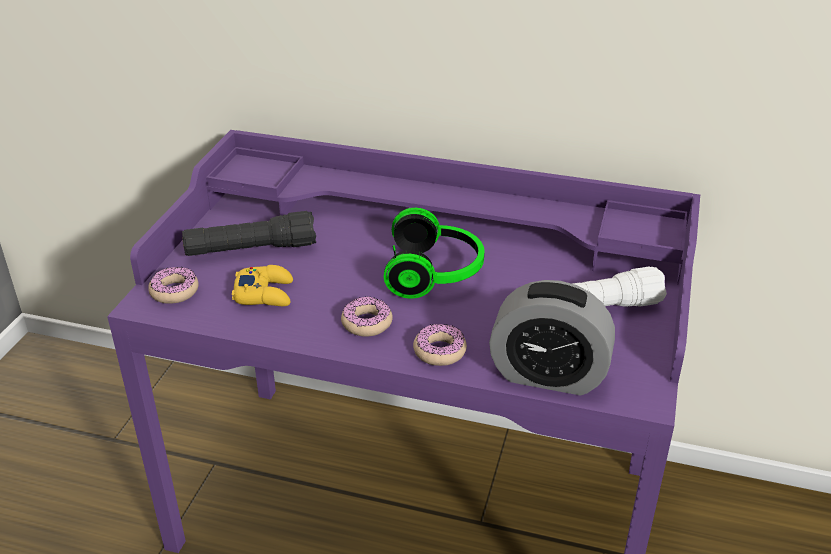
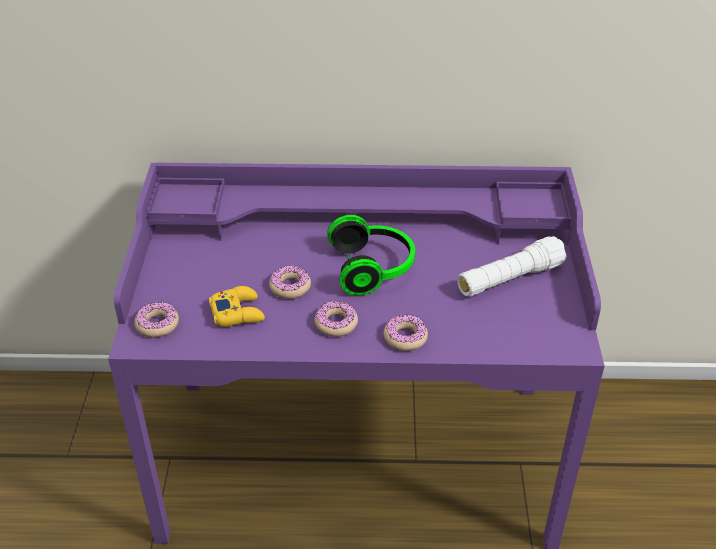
camera: 15 degrees left, 5 degrees up
black flashlight [182,211,316,256] -> none
alarm clock [489,280,615,395] -> none
none -> donut [269,265,311,299]

